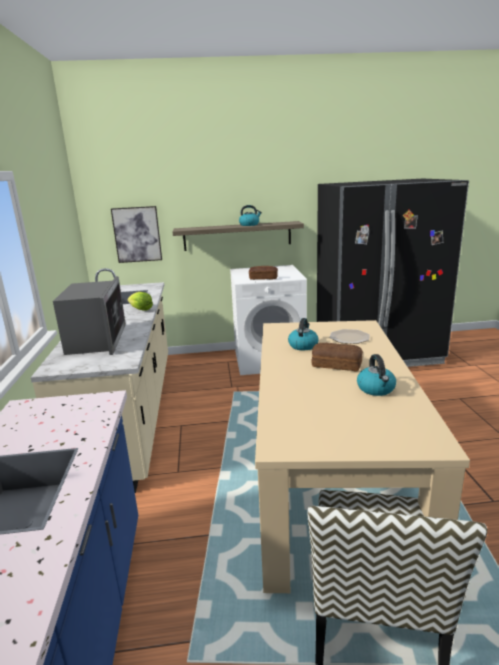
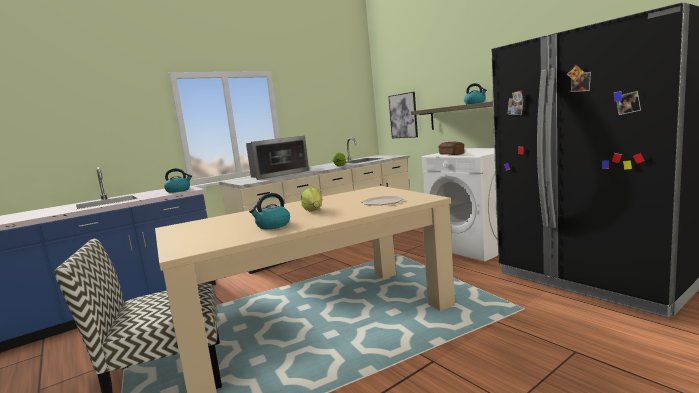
camera: 60 degrees right, 10 degrees down
kettle [288,318,319,350] -> kettle moved to [164,168,192,193]
bread [312,343,363,371] -> lettuce [301,187,323,212]

